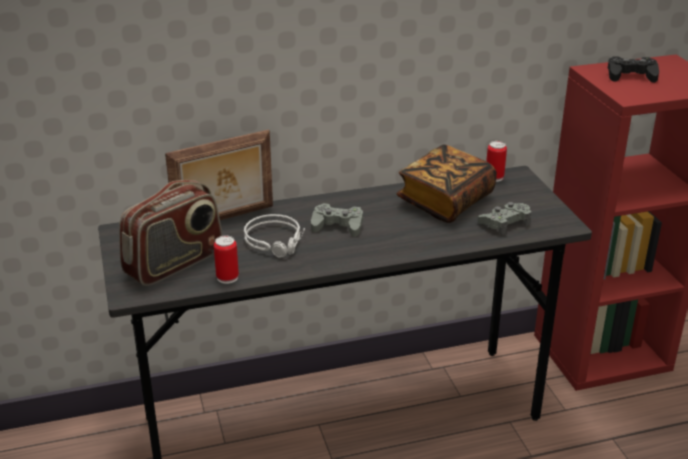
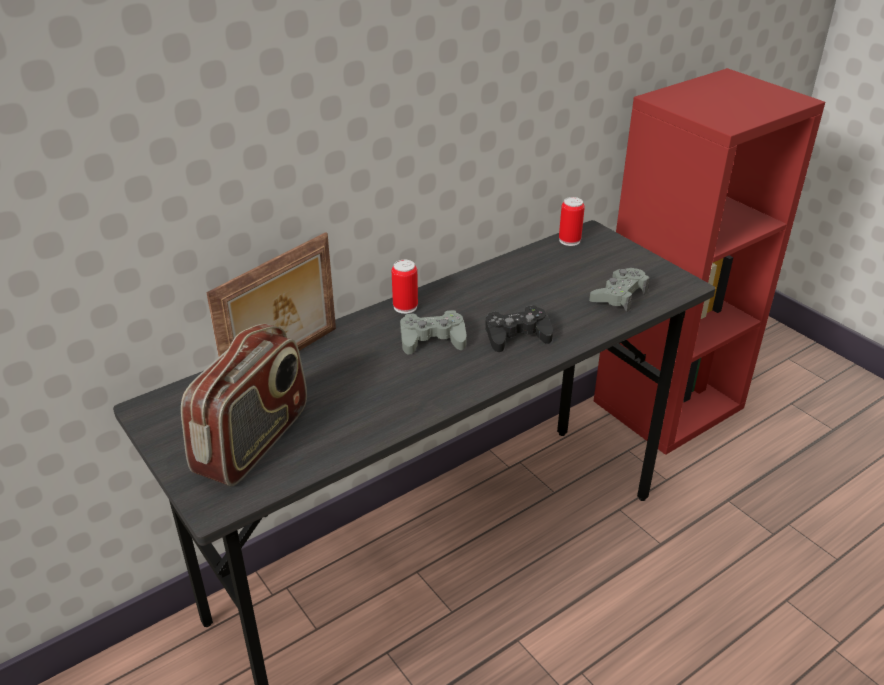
camera: 20 degrees left, 5 degrees up
can [214,235,239,284] -> can moved to [392,260,418,314]
grey headphones [244,214,305,257] -> none
book [397,144,497,223] -> none
black game controller [608,56,659,83] -> black game controller moved to [485,305,553,352]

